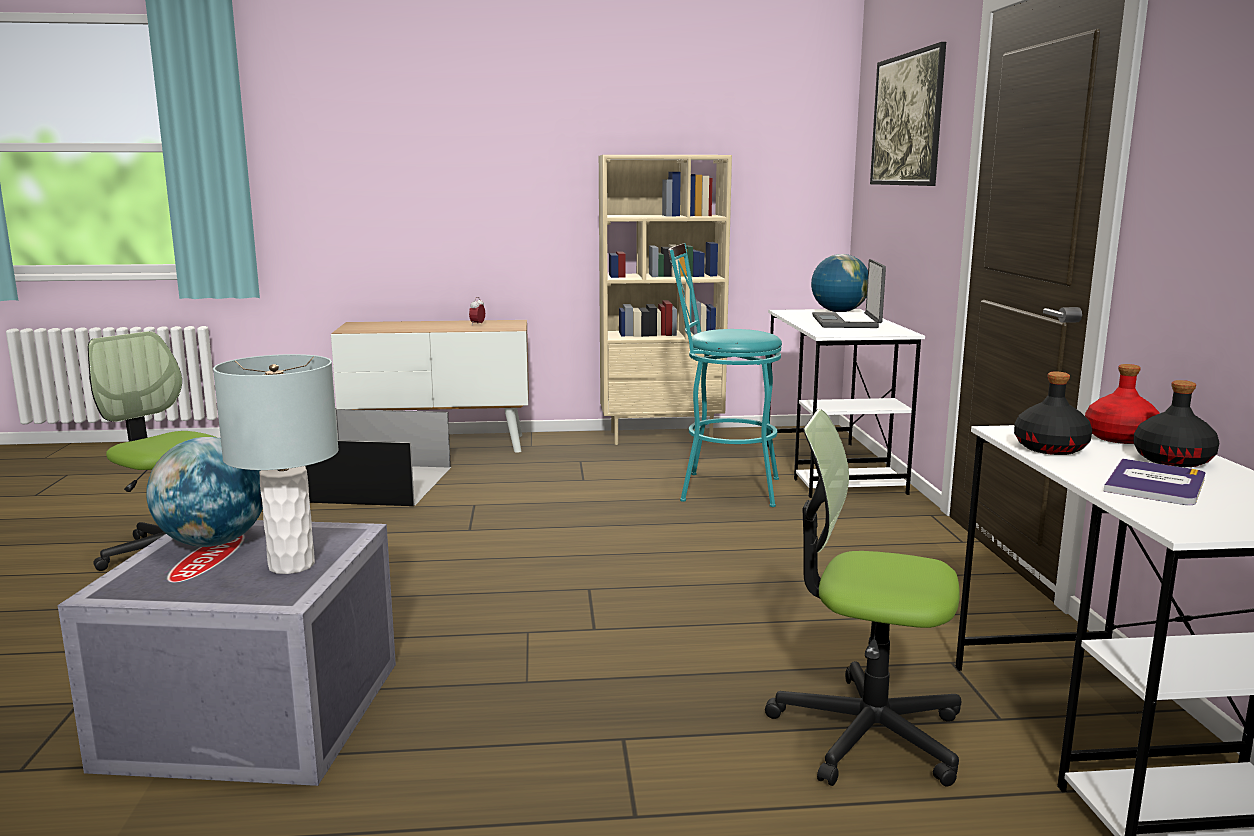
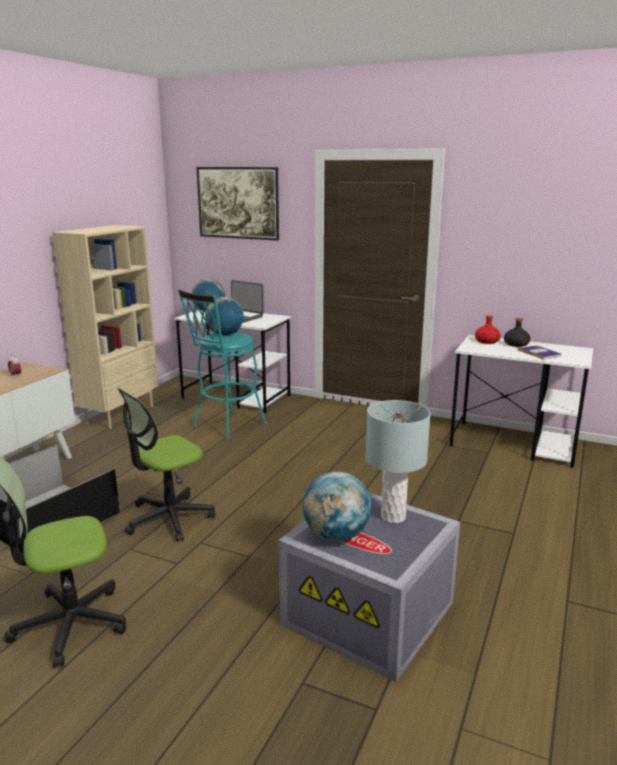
camera: 60 degrees left, 5 degrees up
office chair [765,409,961,786] -> office chair moved to [118,388,216,542]
black bottle [1014,372,1092,455] -> none
none -> globe [205,297,244,335]

